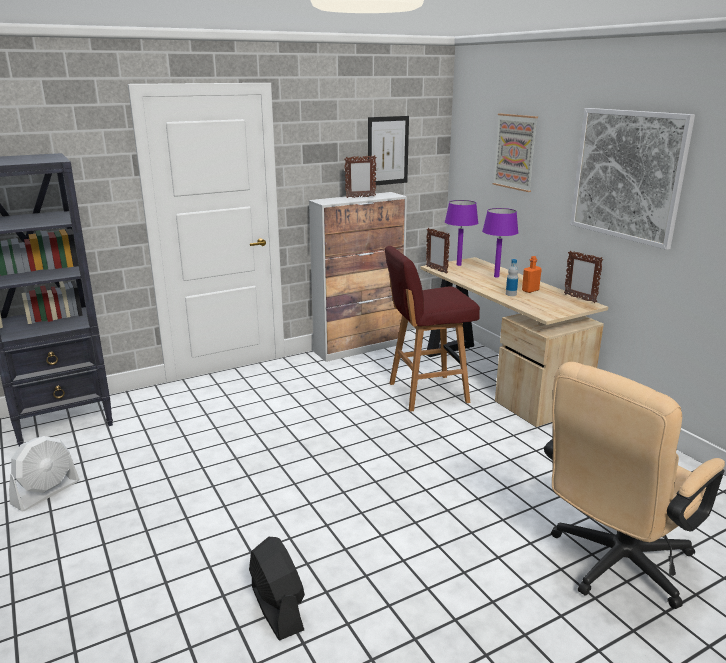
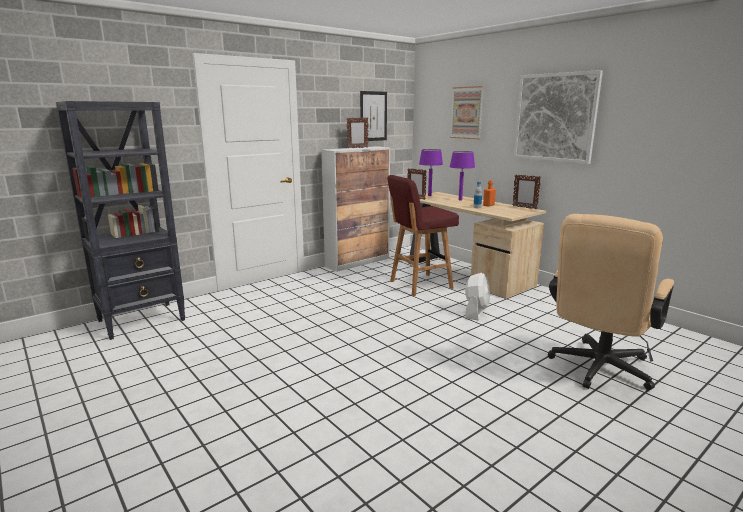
camera: 10 degrees left, 5 degrees down
white fan [9,436,79,511] -> white fan moved to [465,273,490,321]
black fan [249,537,305,640] -> none

